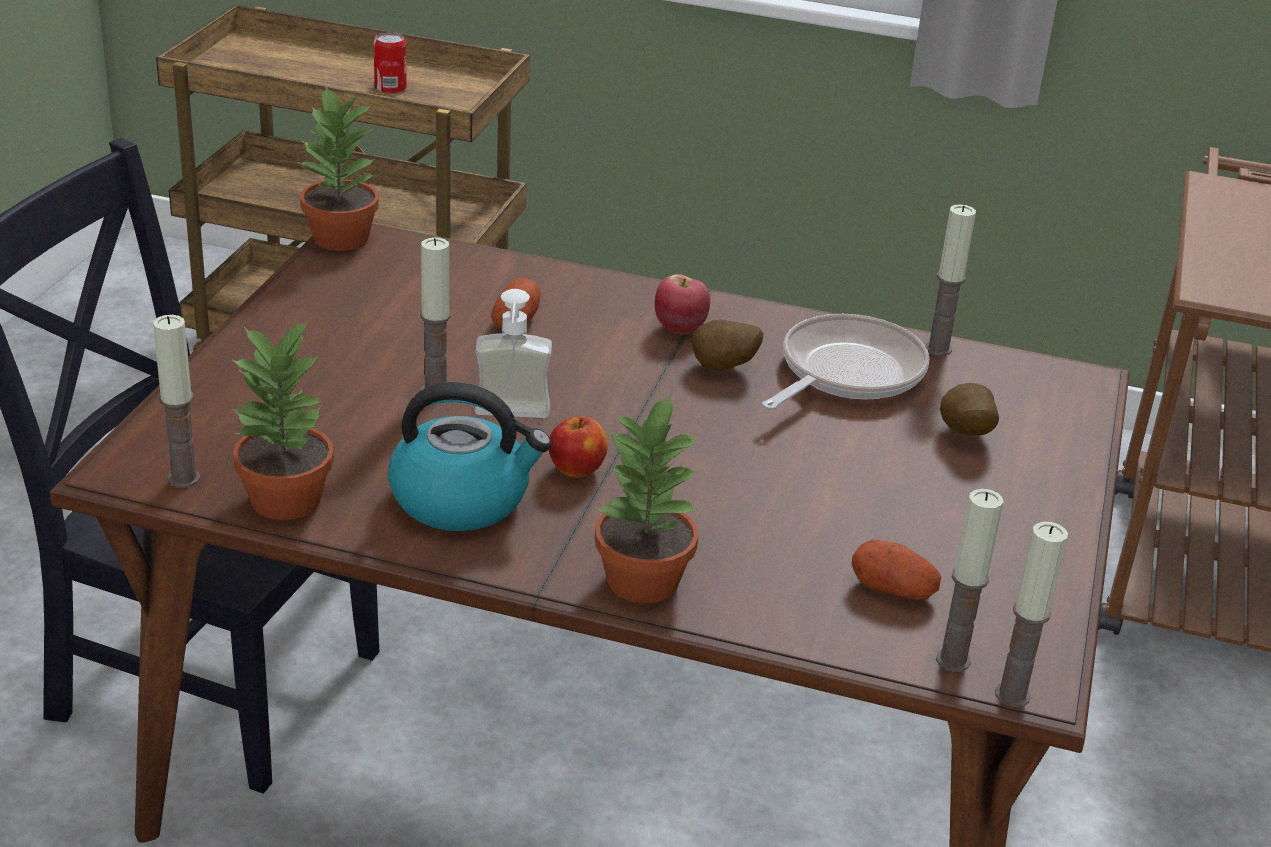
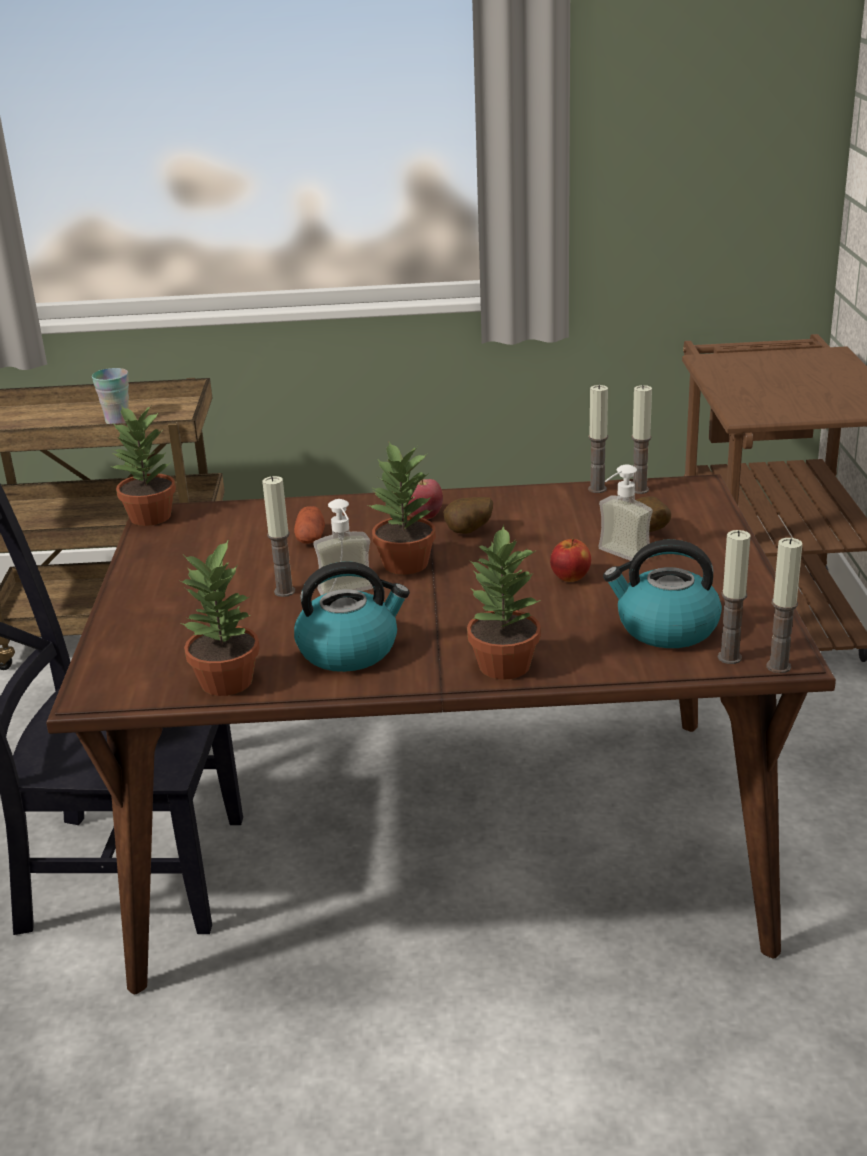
camera: 15 degrees left, 5 degrees down
candle [153,315,200,488] -> candle moved to [632,385,652,494]
can [374,32,407,94] -> cup [92,368,129,424]
apple [549,416,608,478] -> apple moved to [550,538,591,582]
frying pan [762,314,930,410] -> none
potato [851,540,941,600] -> kettle [603,539,722,648]
none -> potted plant [368,442,436,575]
none -> soap dispenser [598,464,653,561]

